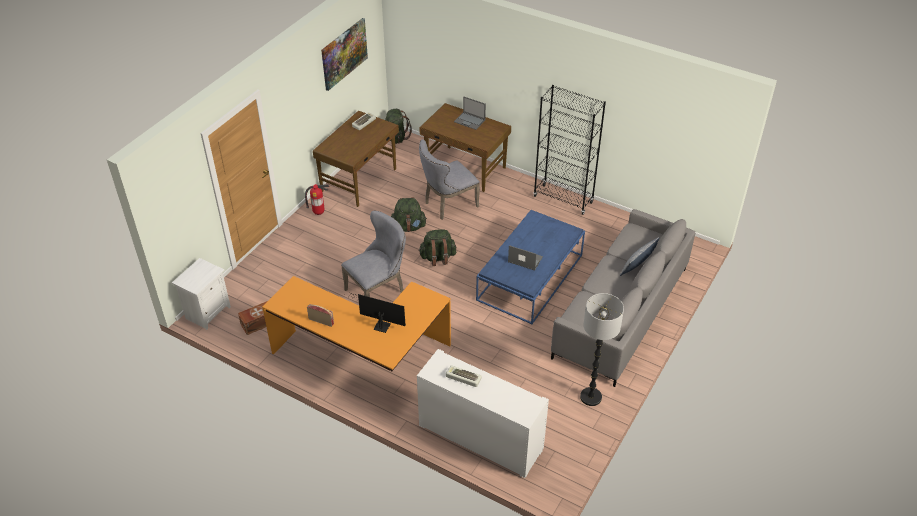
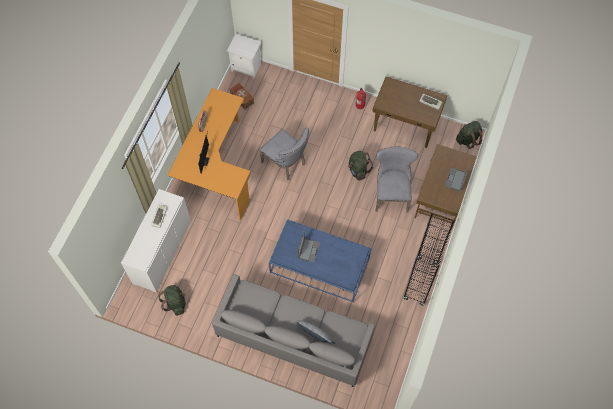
camera: 80 degrees right, 20 degrees up
picture [321,18,368,91] -> none
green backpack [418,229,456,266] -> green backpack moved to [158,285,186,316]
grey chair [419,139,480,220] -> grey chair turned 45 degrees clockwise [375,146,418,212]
floor lamp [580,293,624,406] -> none

